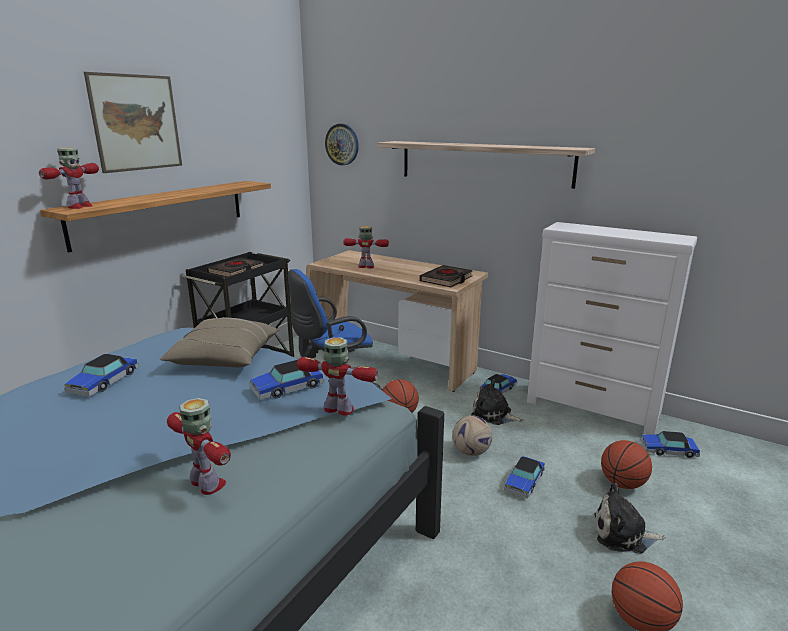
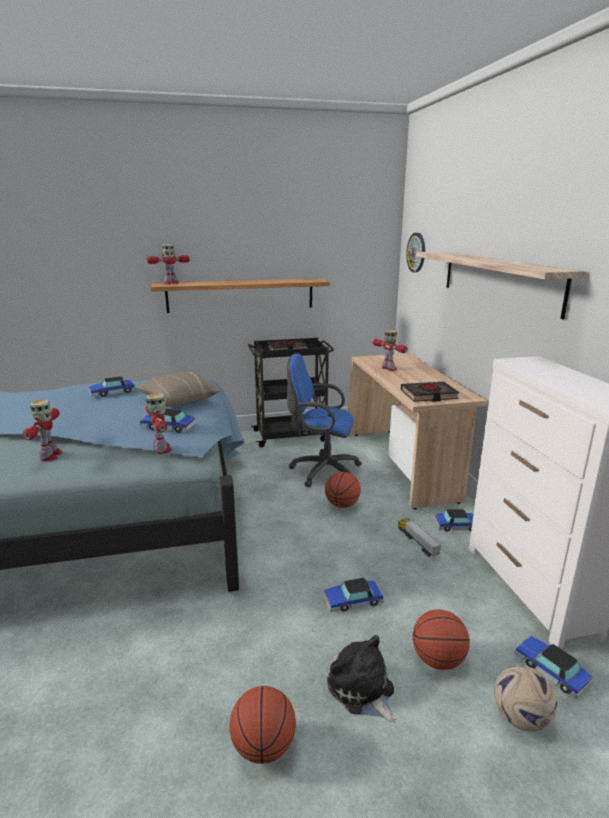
camera: 45 degrees right, 0 degrees up
picture [84,72,182,173] -> none
football [452,415,493,456] -> football moved to [494,665,557,731]
plush toy [471,379,523,425] -> toy truck [398,518,441,557]

